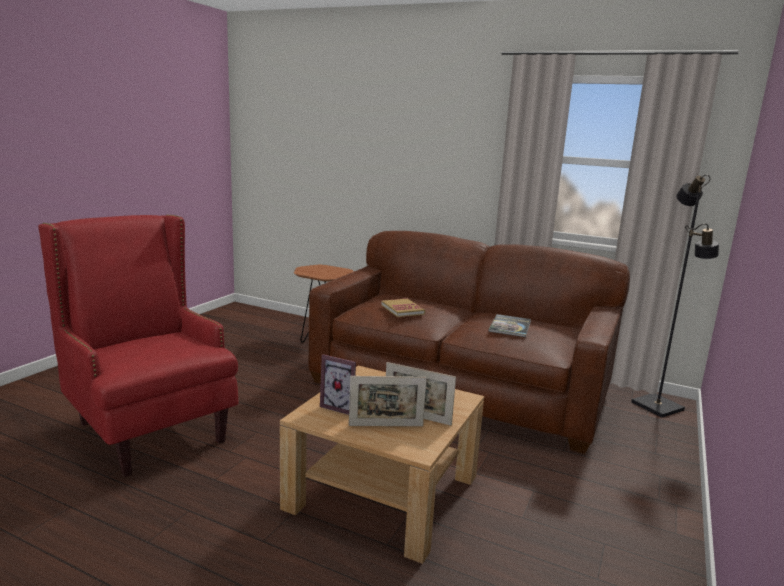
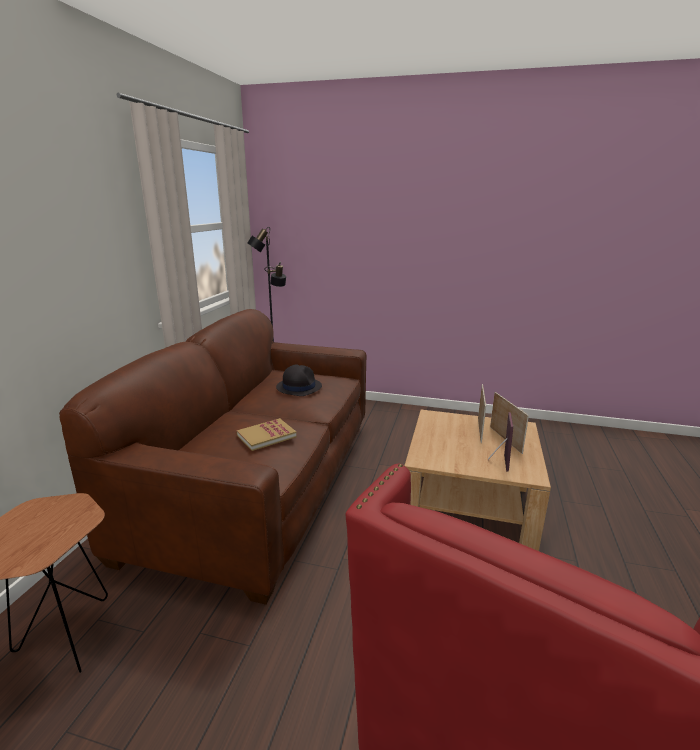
camera: 100 degrees left, 5 degrees up
book [488,314,531,337] -> black hat [276,364,322,396]

